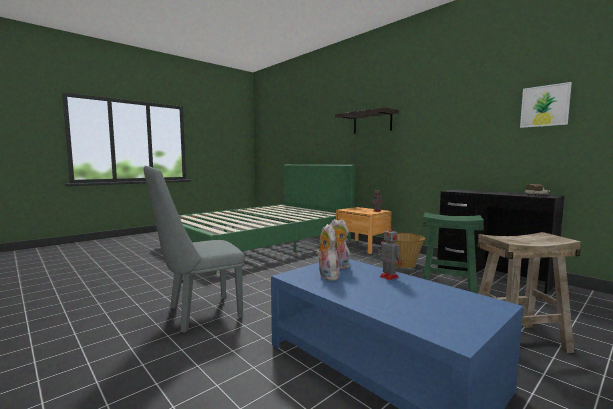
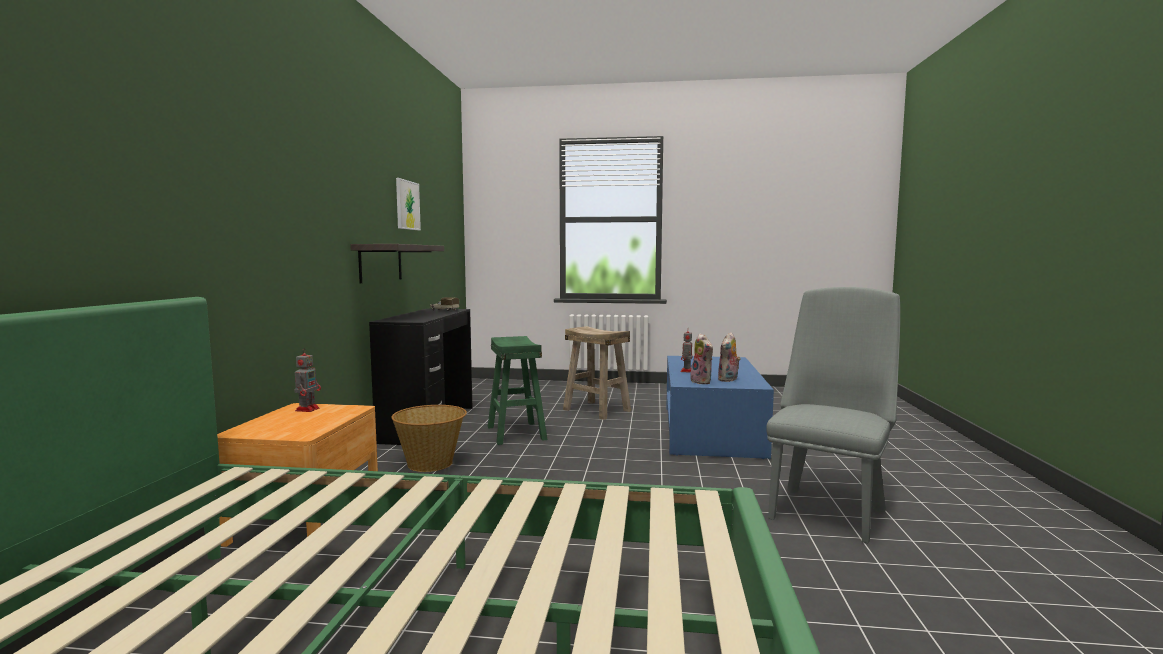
camera: 130 degrees left, 0 degrees up
grey chair [143,166,245,333] -> grey chair turned 75 degrees counterclockwise [766,287,900,543]
shelf [335,107,399,134] -> shelf moved to [350,244,444,283]

